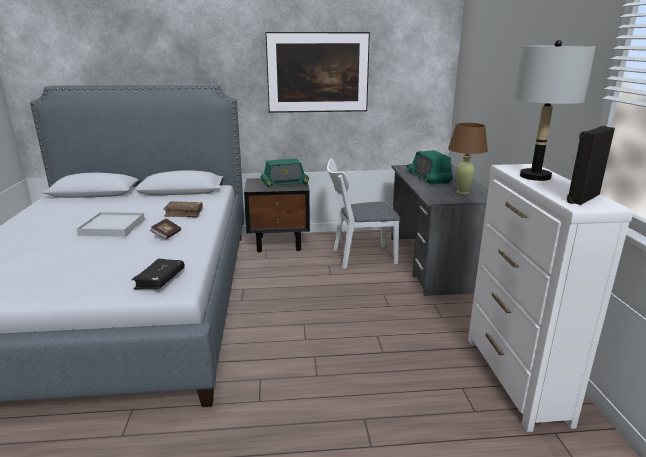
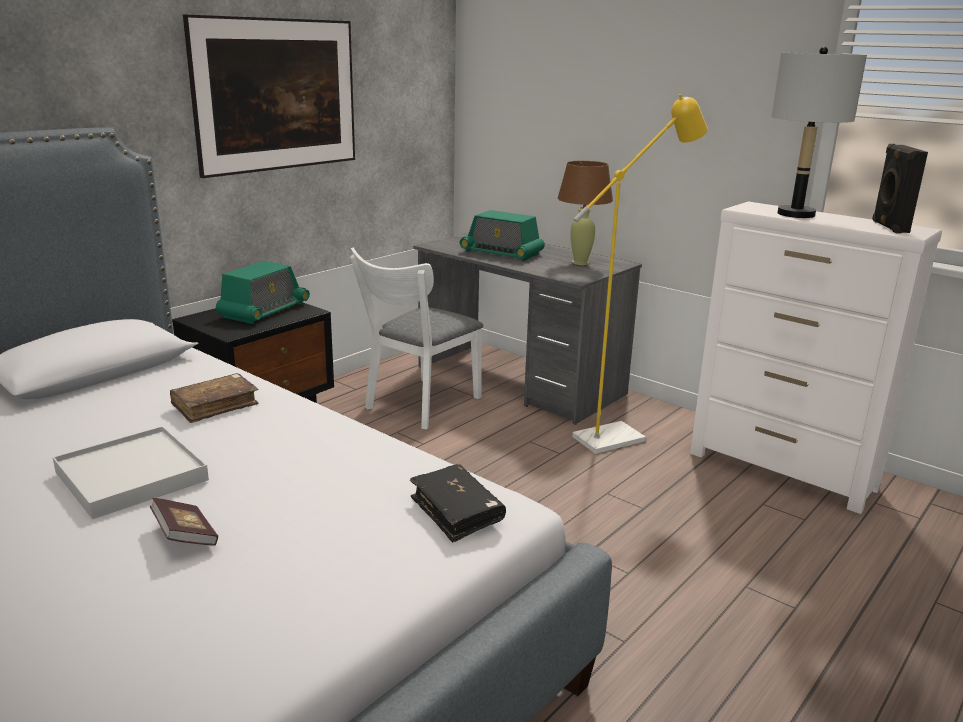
camera: 45 degrees left, 0 degrees up
book [150,219,181,240] -> book moved to [150,498,218,546]
none -> yellow floor lamp [572,94,708,454]

